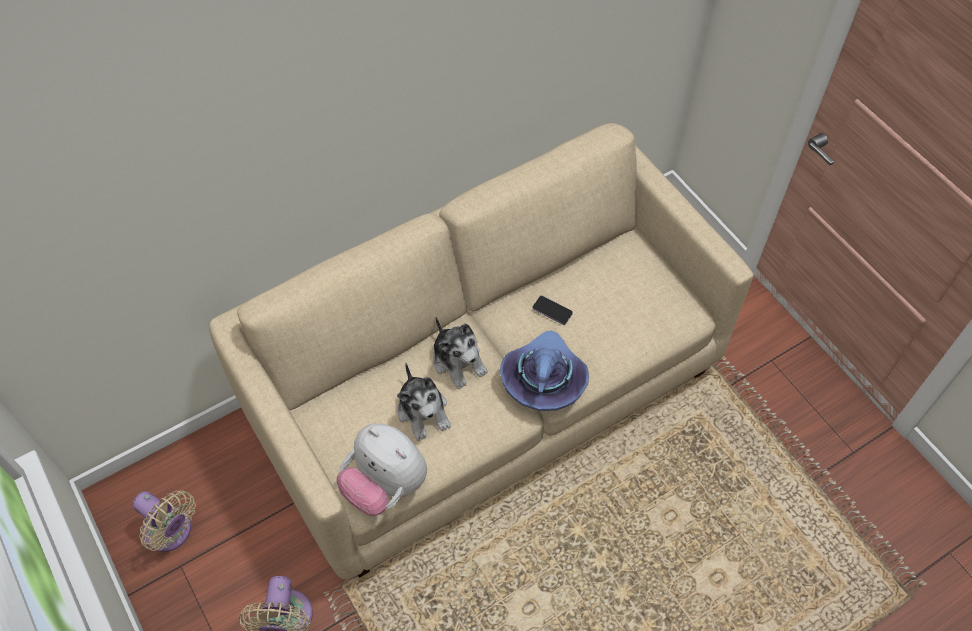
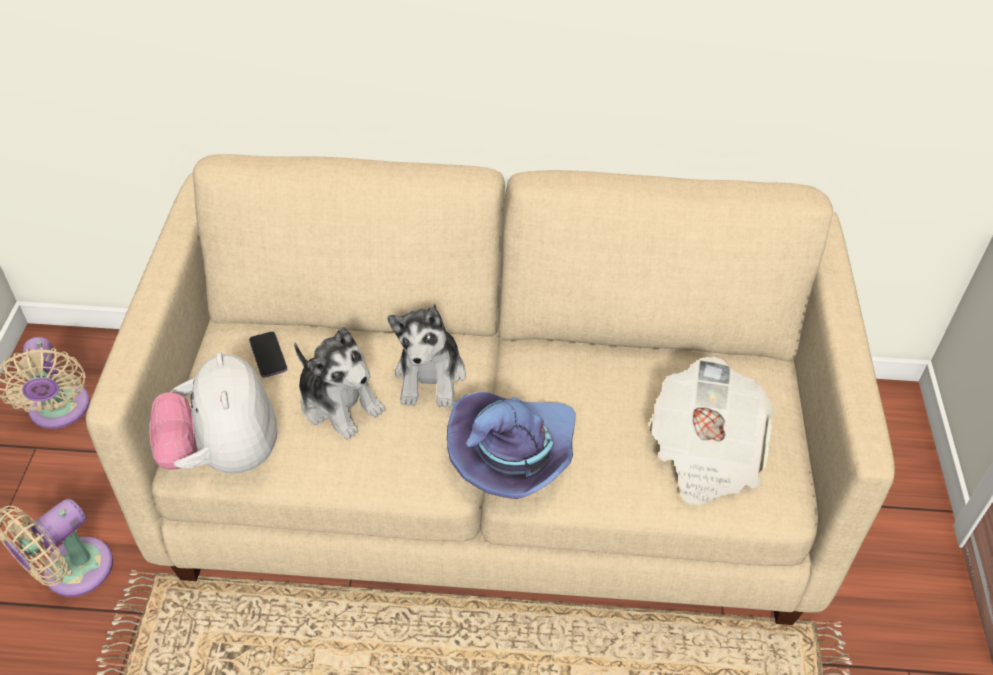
camera: 35 degrees right, 10 degrees down
plush toy [397,363,451,441] -> plush toy turned 60 degrees counterclockwise [294,327,386,440]
phone [533,296,573,325] -> phone moved to [249,331,287,378]
none -> newspaper [649,357,774,506]

